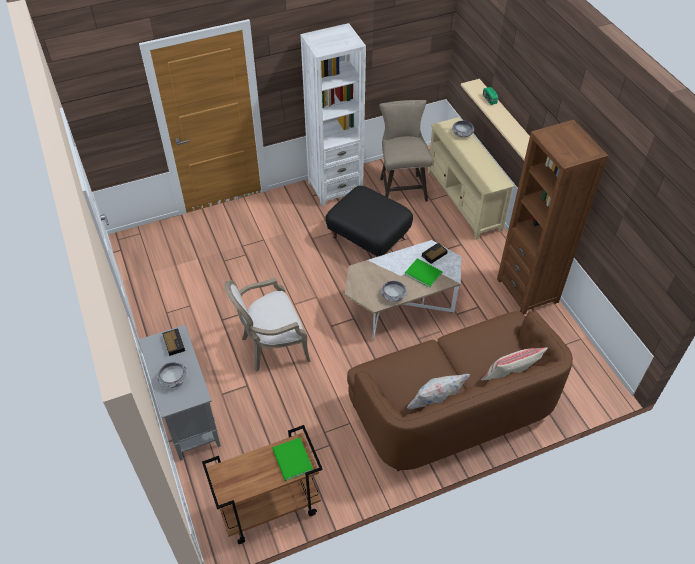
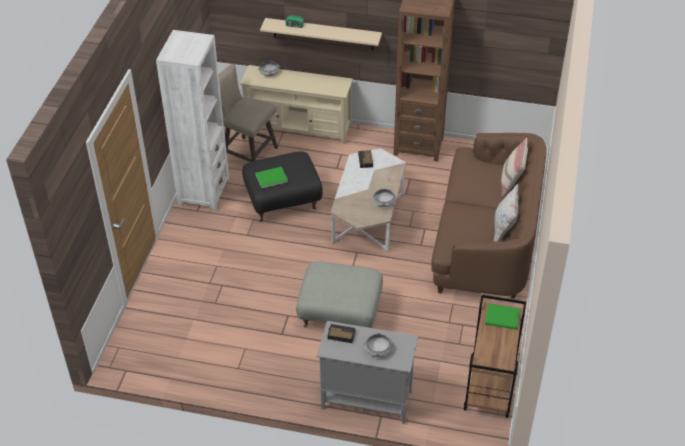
camera: 55 degrees left, 5 degrees down
armchair [224,278,310,372] -> grey ottoman [296,261,383,328]
green book [404,259,443,288] -> green book moved to [255,167,288,188]

